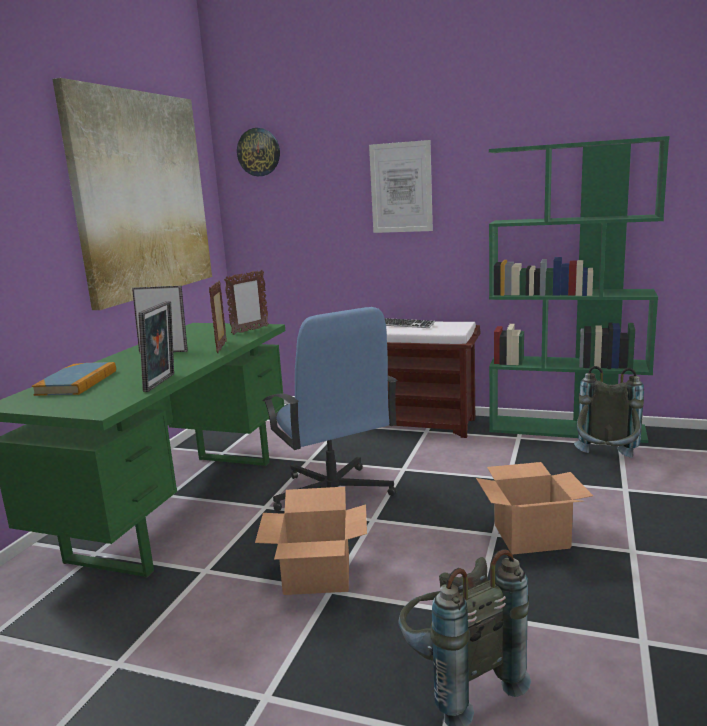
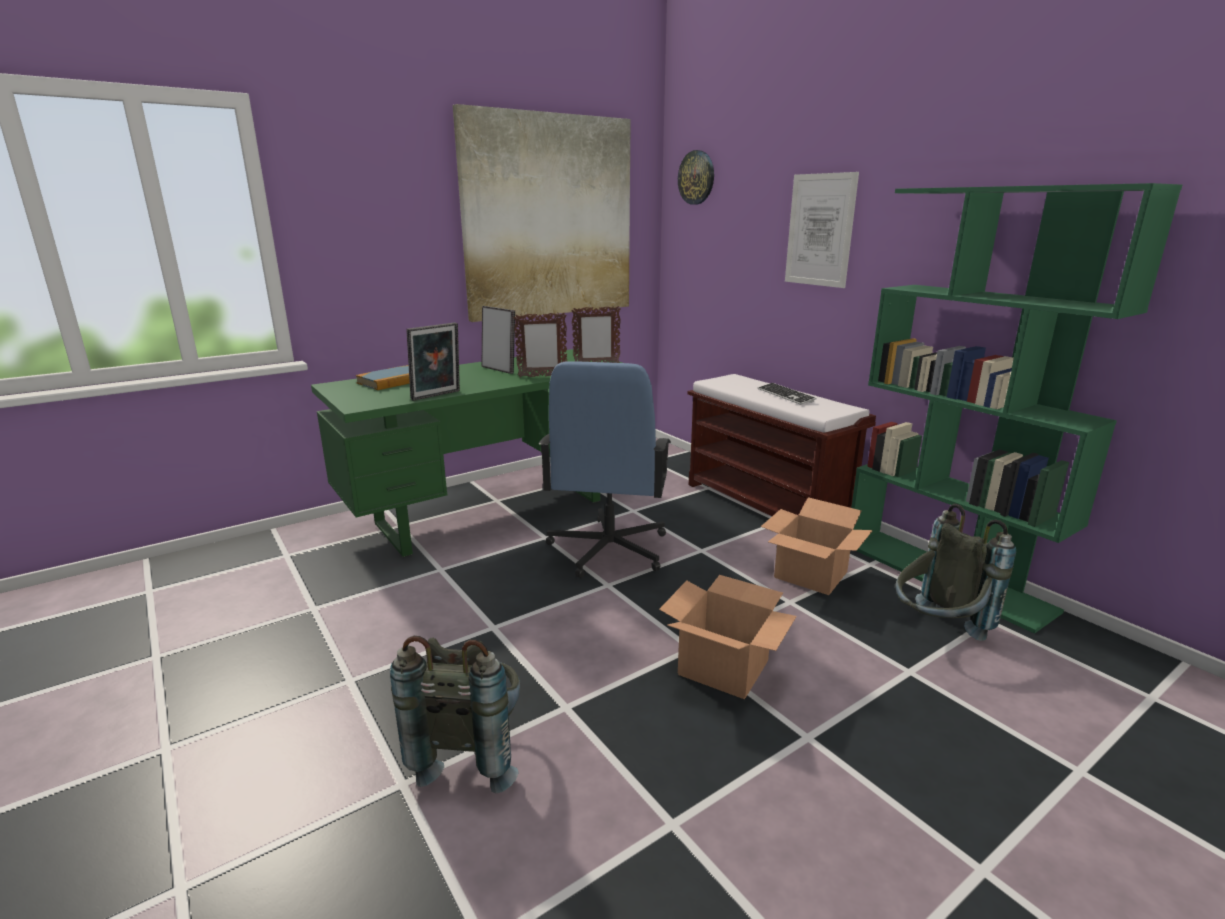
camera: 35 degrees right, 5 degrees up
picture frame [209,281,227,353] -> picture frame turned 135 degrees counterclockwise [513,312,567,377]
cardboard box [255,487,367,595] -> cardboard box moved to [761,497,873,595]

